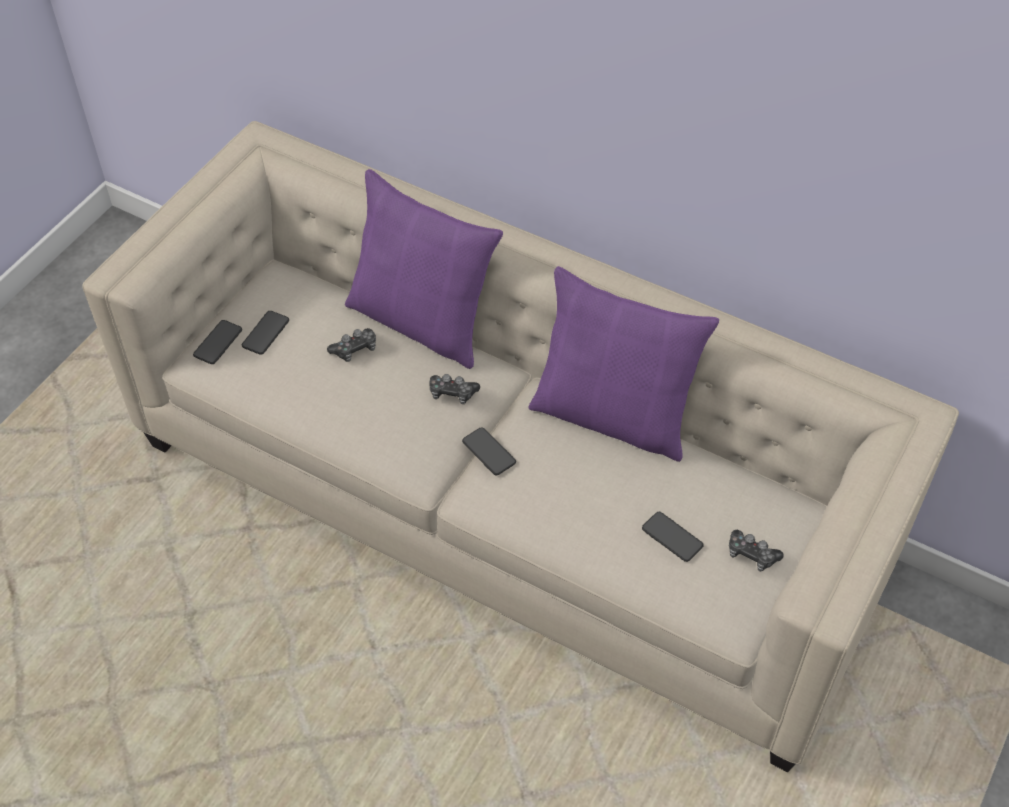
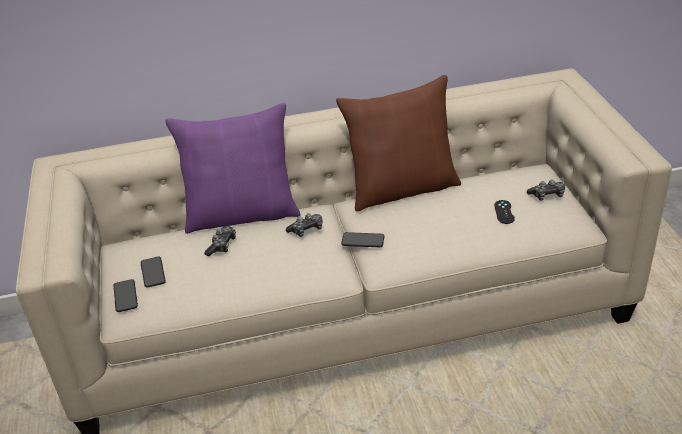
camera: 40 degrees left, 15 degrees down
purple pillow [528,266,719,462] -> brown pillow [336,75,461,212]
phone [642,512,704,562] -> black game controller [494,200,515,224]

